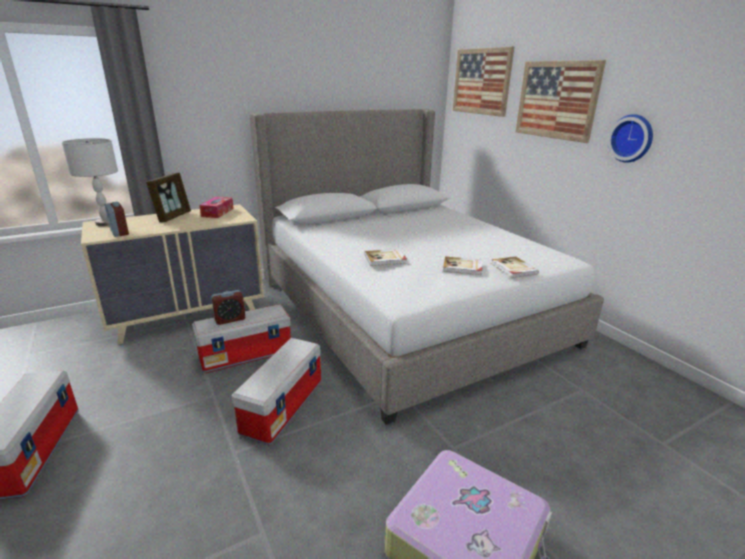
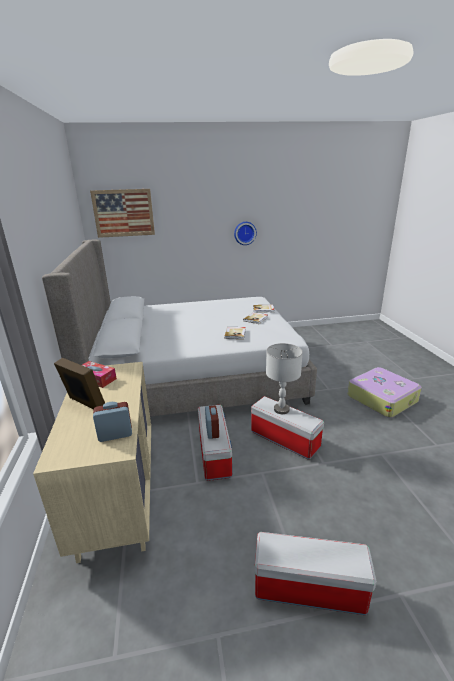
camera: 70 degrees left, 0 degrees up
grey table lamp [62,138,118,226] -> grey table lamp moved to [266,343,303,414]
picture [516,60,606,143] -> none

